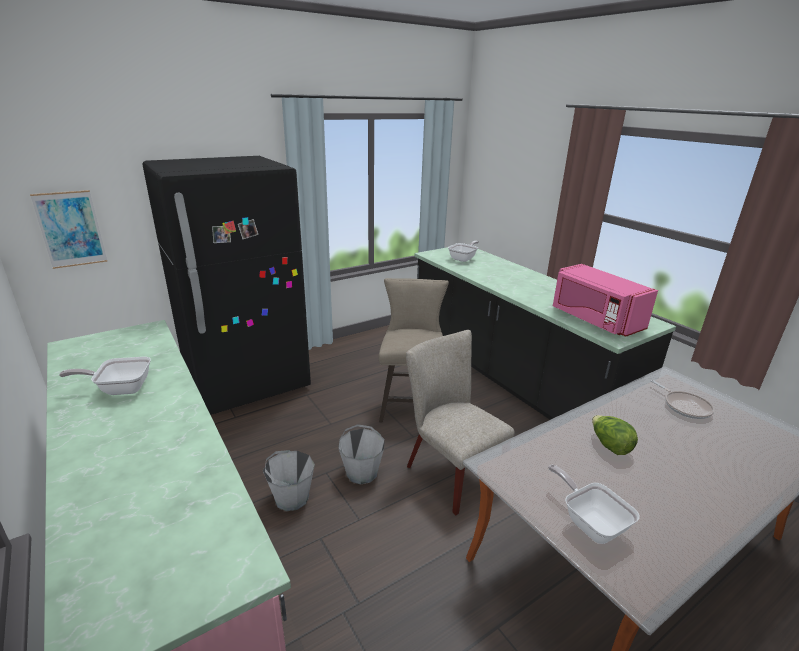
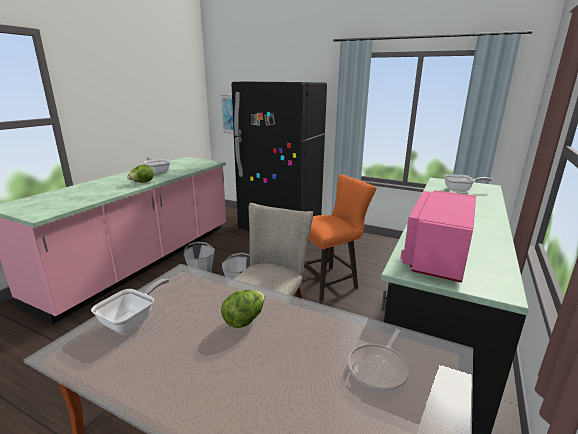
camera: 60 degrees right, 5 degrees down
beige stool [379,278,449,422] -> orange stool [304,174,376,302]
none -> lettuce [127,164,154,183]

